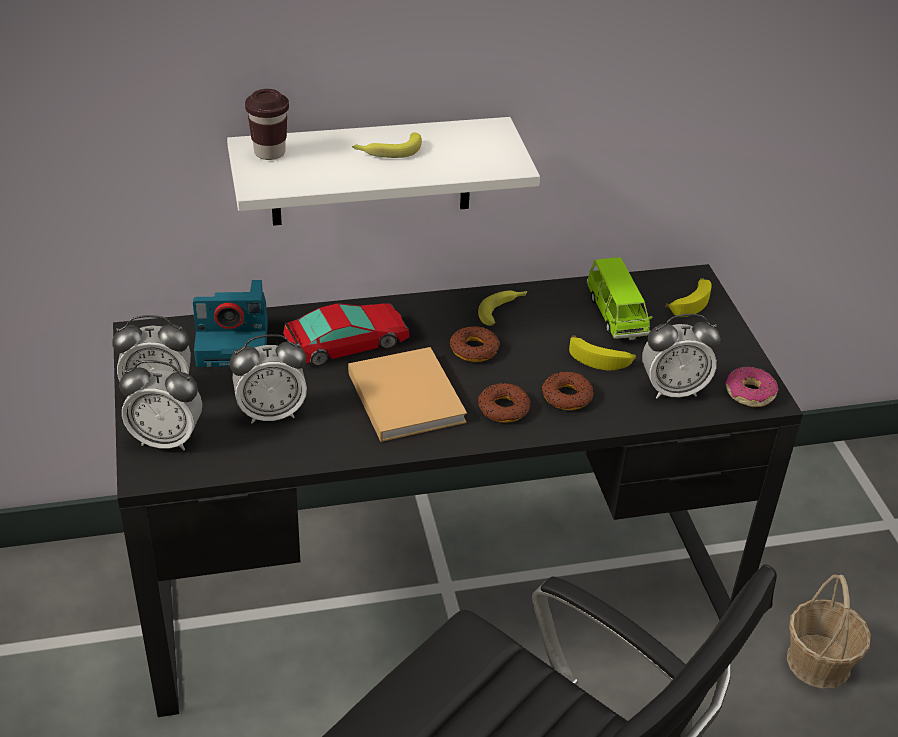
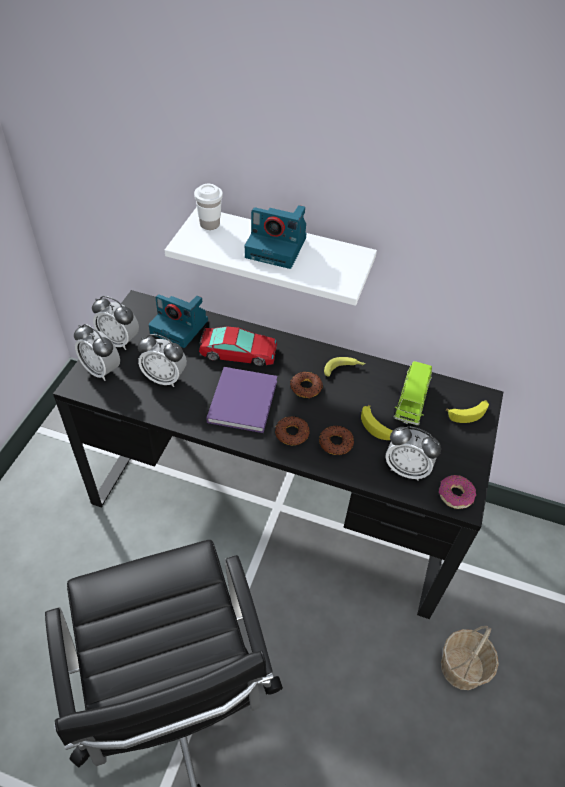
camera: 30 degrees right, 10 degrees up
brown cup [245,89,289,160] -> white cup [194,184,223,230]
beige book [348,347,467,442] -> purple book [206,367,277,433]
banana [352,133,422,158] -> camera [245,205,306,269]

